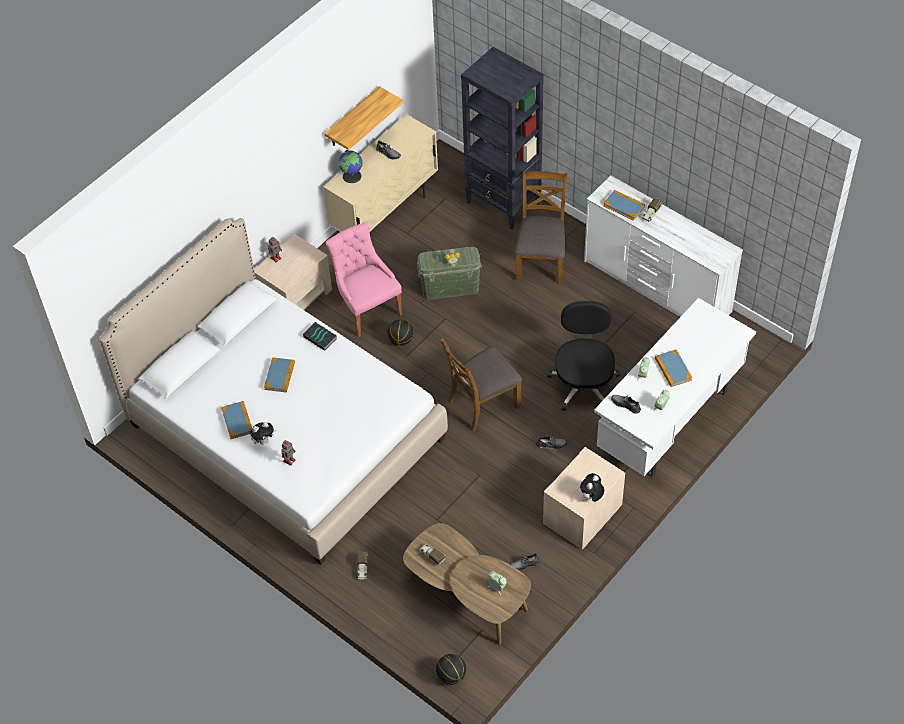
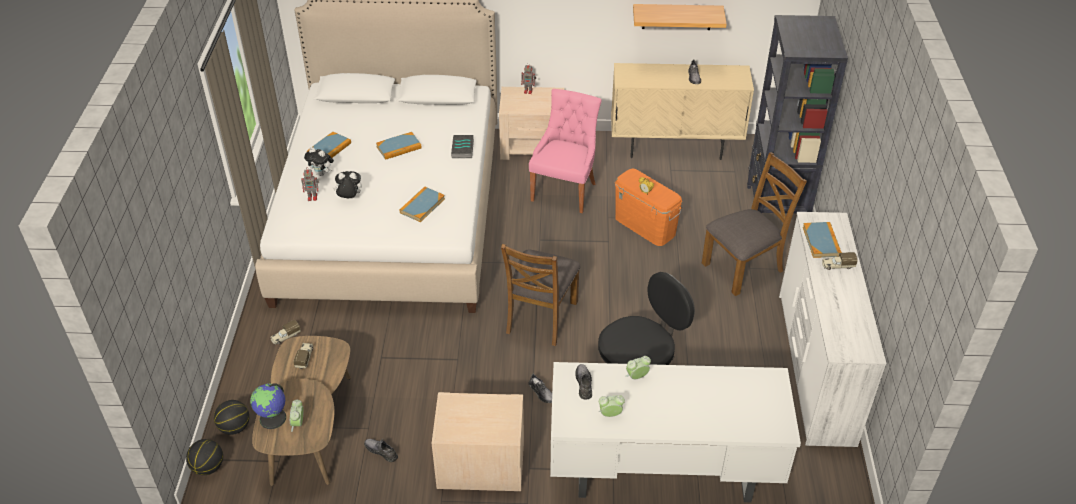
camera: 50 degrees right, 10 degrees down
globe [339,150,363,183] -> globe moved to [250,383,286,429]
basketball [387,320,413,346] -> basketball moved to [214,400,250,435]
green storage box [416,247,482,300] -> orange storage box [615,169,682,246]
brown chair [441,338,522,432] -> brown chair turned 90 degrees counterclockwise [501,244,581,346]
plush toy [580,473,604,502] -> plush toy moved to [333,171,362,198]
book [655,349,692,387] -> book moved to [399,186,445,222]

